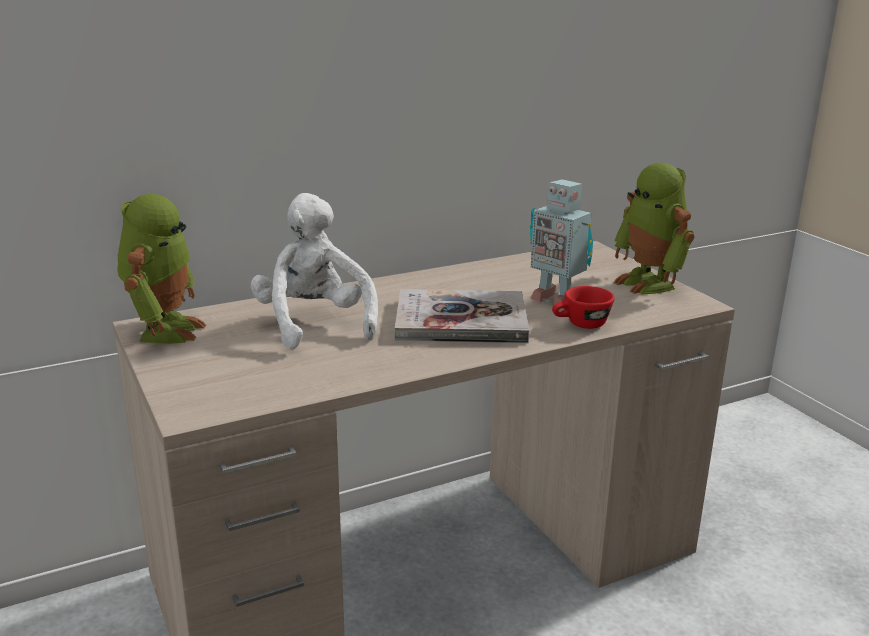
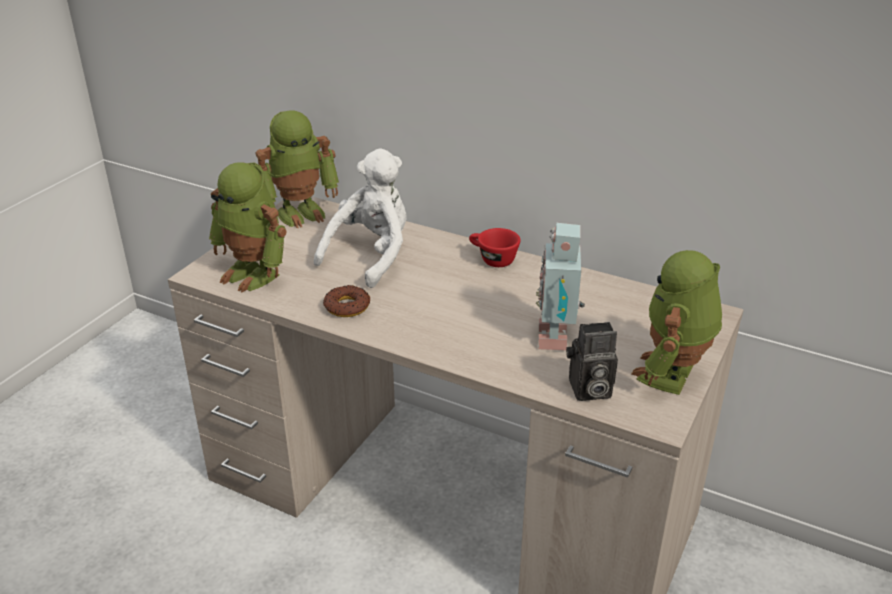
camera: 55 degrees right, 10 degrees up
book [395,289,529,343] -> none
red cup [552,286,615,329] -> red cup moved to [469,228,520,267]
none -> toy robot [209,162,287,293]
none -> donut [323,285,370,317]
none -> camera [566,322,618,401]

